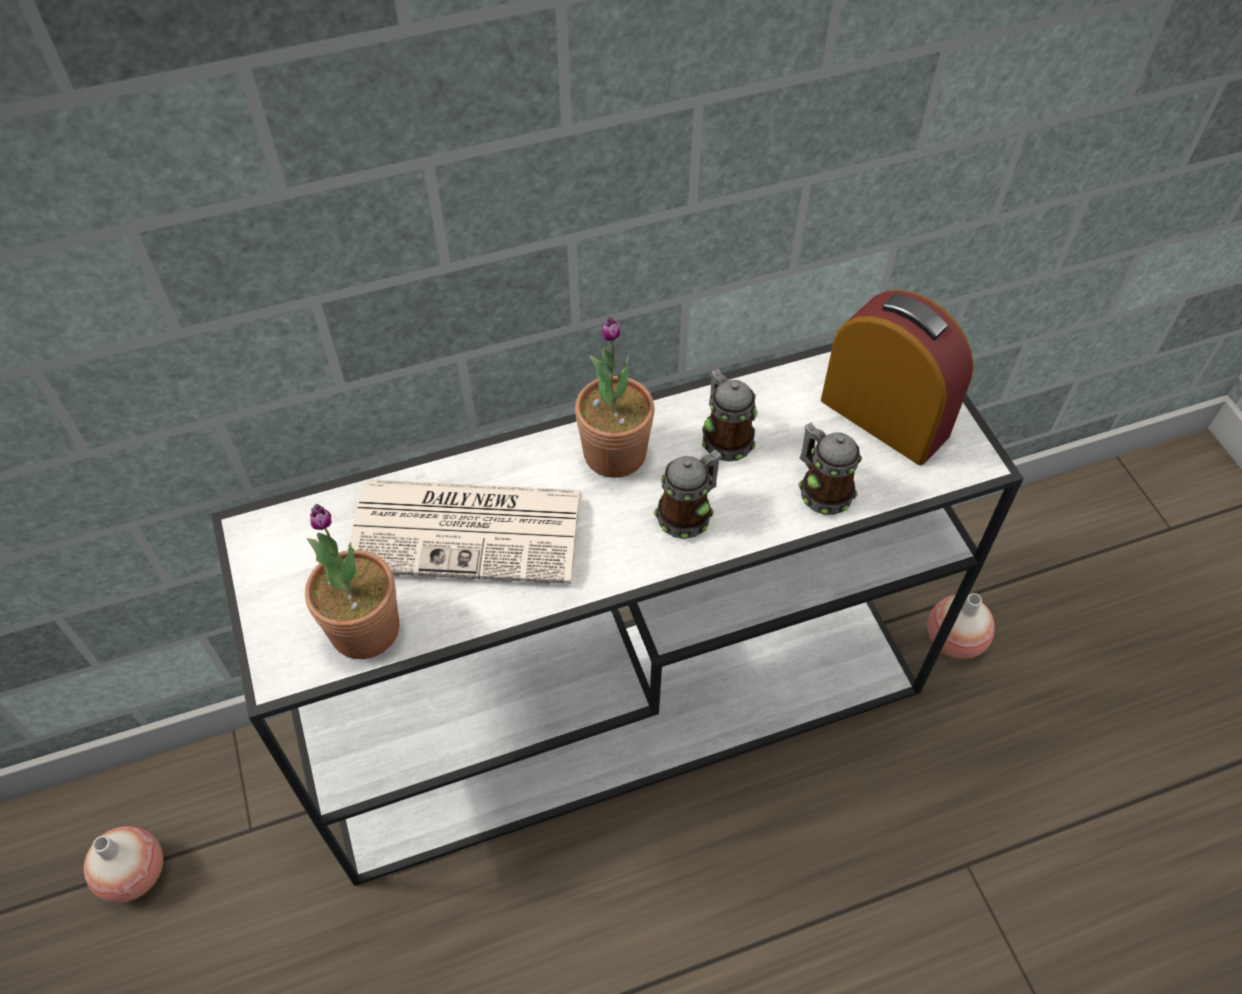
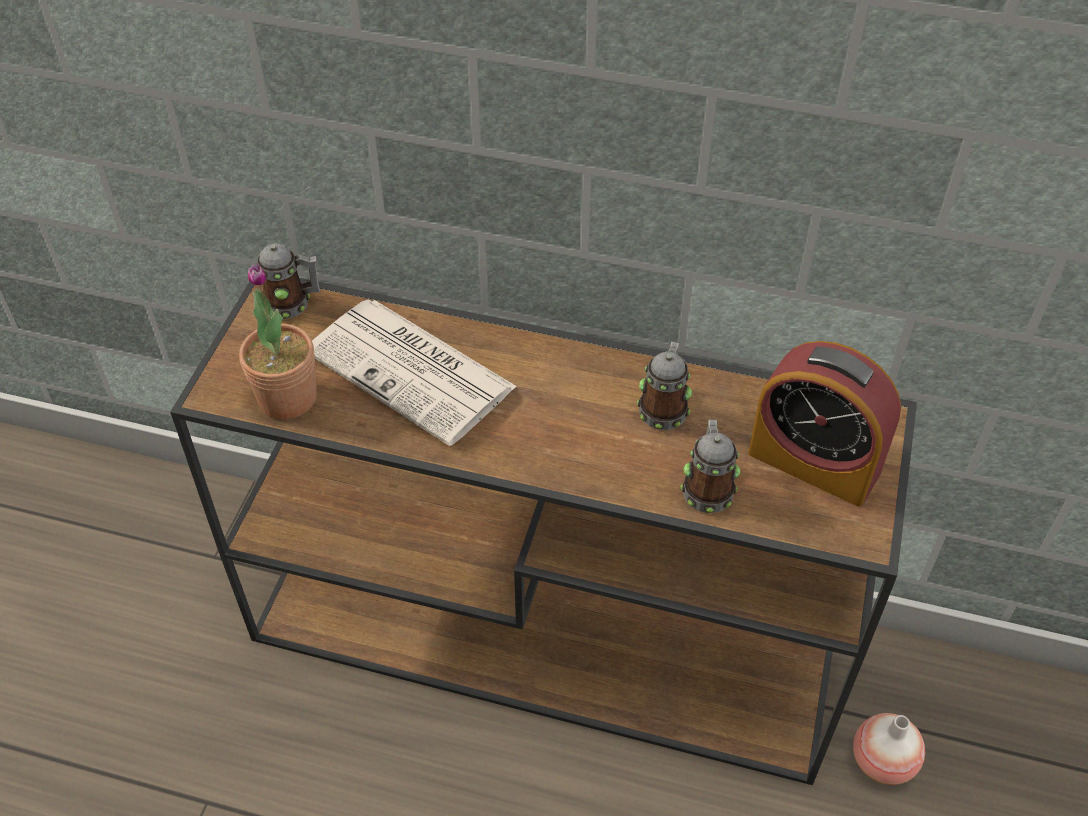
camera: 35 degrees right, 5 degrees down
vase [84,826,163,903] -> none
white console table [211,343,1024,886] -> brown console table [170,278,917,785]
potted plant [575,316,655,478] -> none
mug [654,450,721,539] -> mug moved to [256,244,320,319]
alarm clock [821,290,974,465] -> alarm clock turned 135 degrees clockwise [748,341,901,507]

